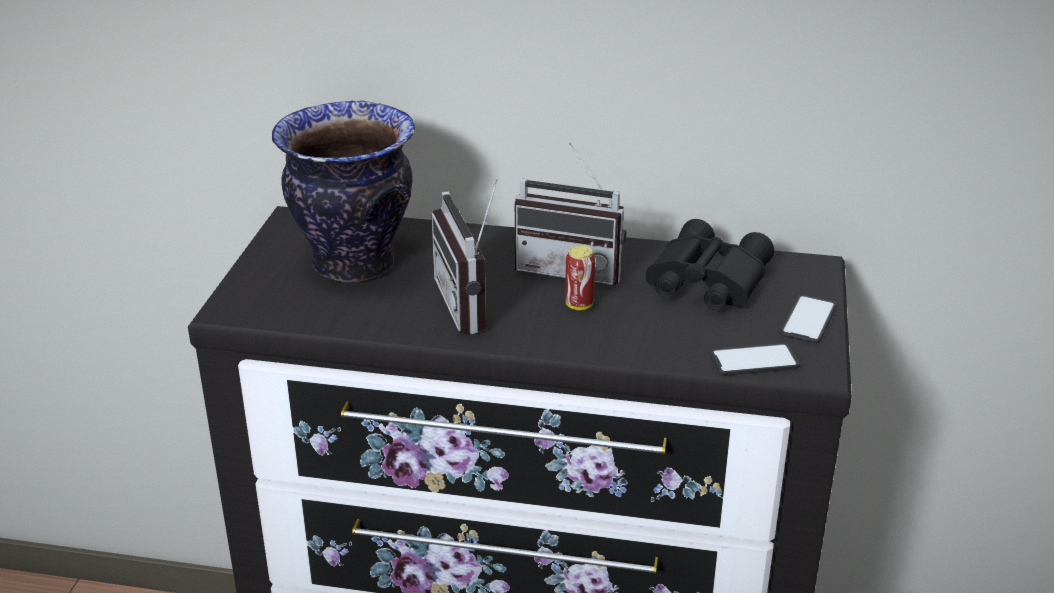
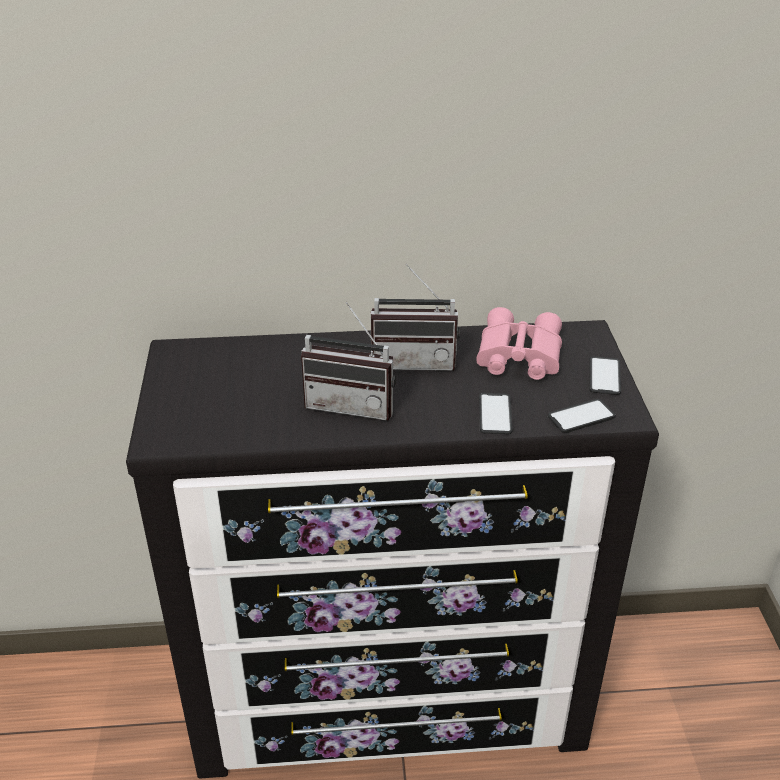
camera: 15 degrees left, 5 degrees up
vase [272,101,415,282] -> none
radio [431,178,498,334] -> radio turned 45 degrees counterclockwise [301,302,396,420]
can [565,245,595,310] -> none
black binoculars [646,219,774,310] -> pink binoculars [476,307,562,380]
none -> phone [479,393,513,434]

